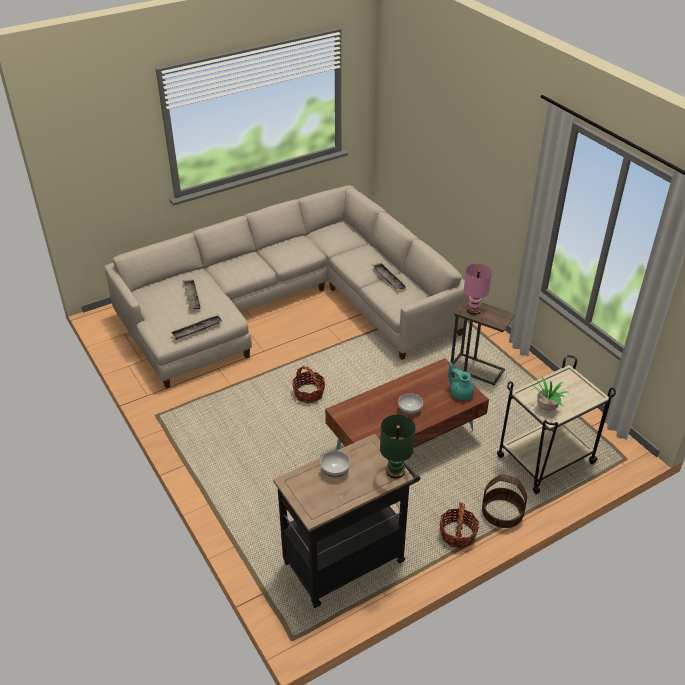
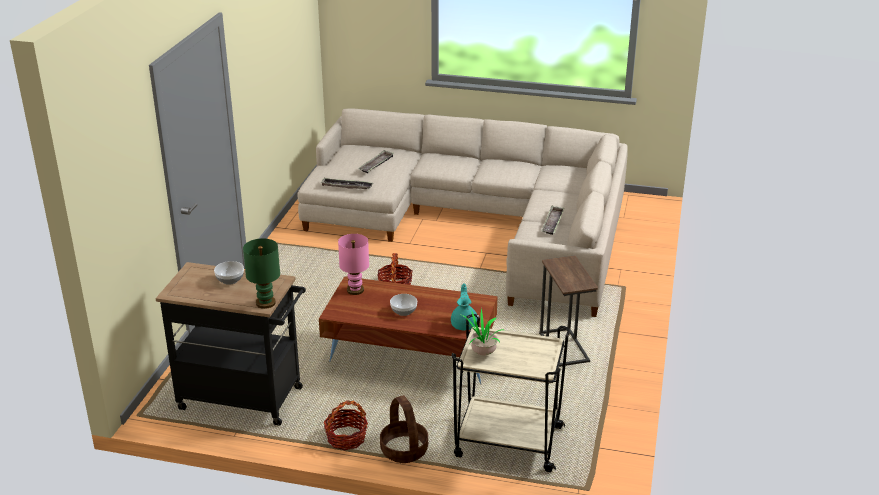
camera: 45 degrees right, 10 degrees down
pink table lamp [464,263,492,315] -> pink table lamp moved to [338,234,369,295]

